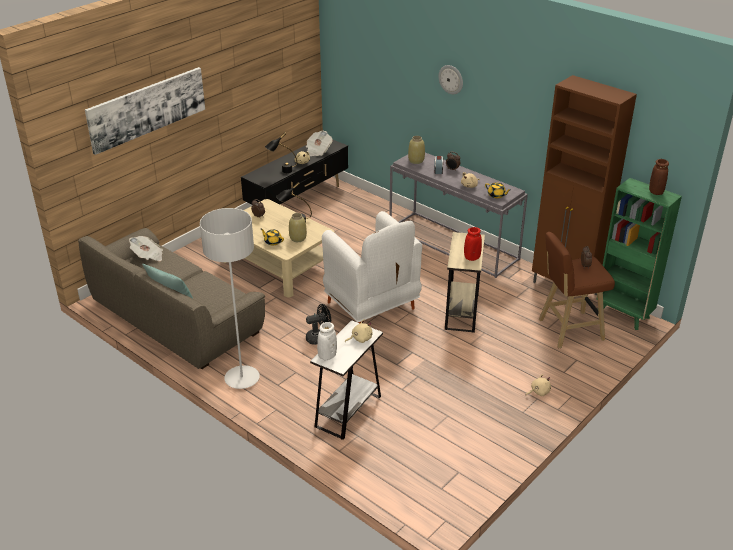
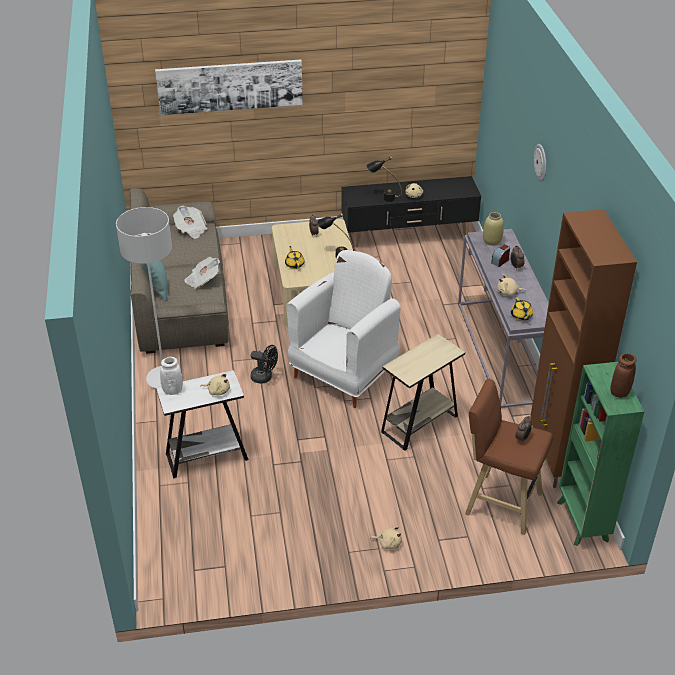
camera: 40 degrees right, 5 degrees up
beige vase [289,213,307,242] -> none
newspaper [306,131,332,156] -> newspaper moved to [184,257,220,289]
white armchair [322,211,422,323] -> white armchair turned 150 degrees counterclockwise [286,250,401,408]
red vase [464,227,482,261] -> none

